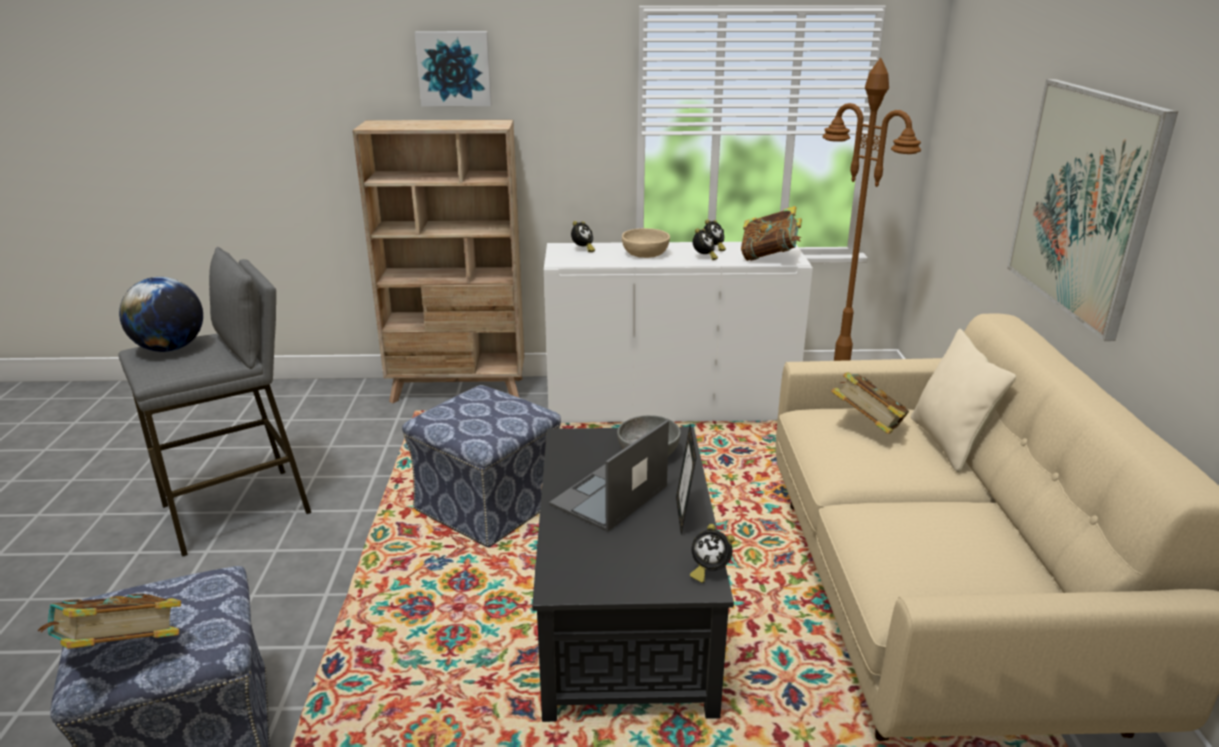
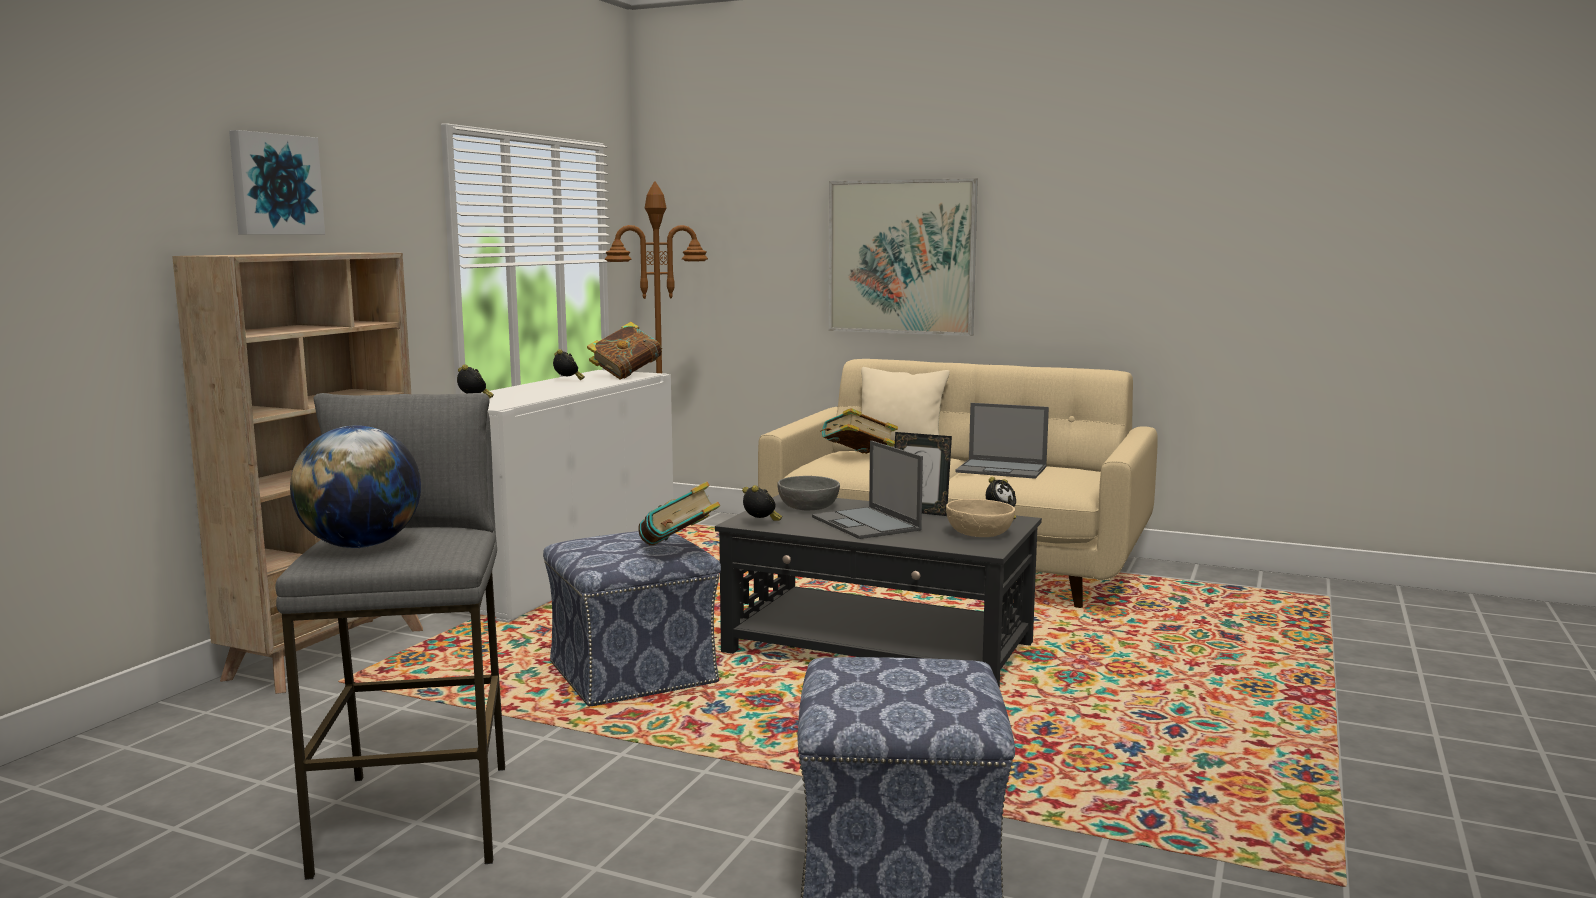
camera: 65 degrees left, 15 degrees down
book [37,593,181,649] -> book moved to [638,482,720,545]
beige bowl [622,228,670,258] -> beige bowl moved to [946,499,1015,537]
alarm clock [693,228,718,260] -> alarm clock moved to [742,485,782,521]
none -> laptop [956,403,1049,479]

